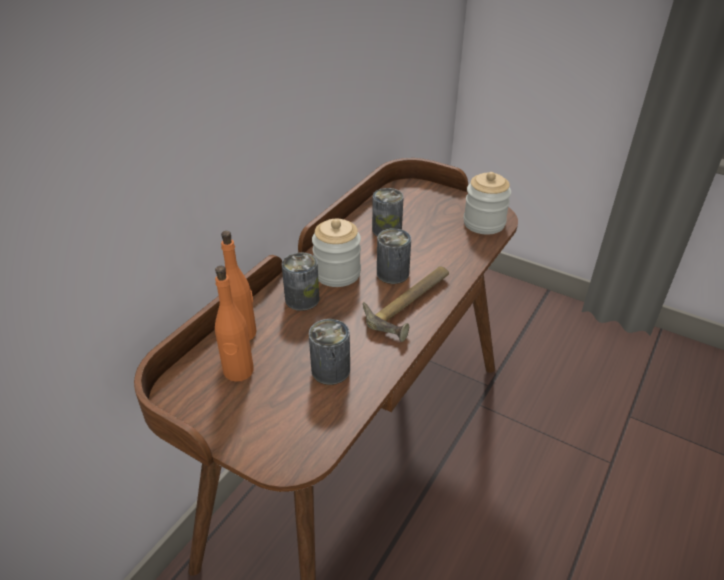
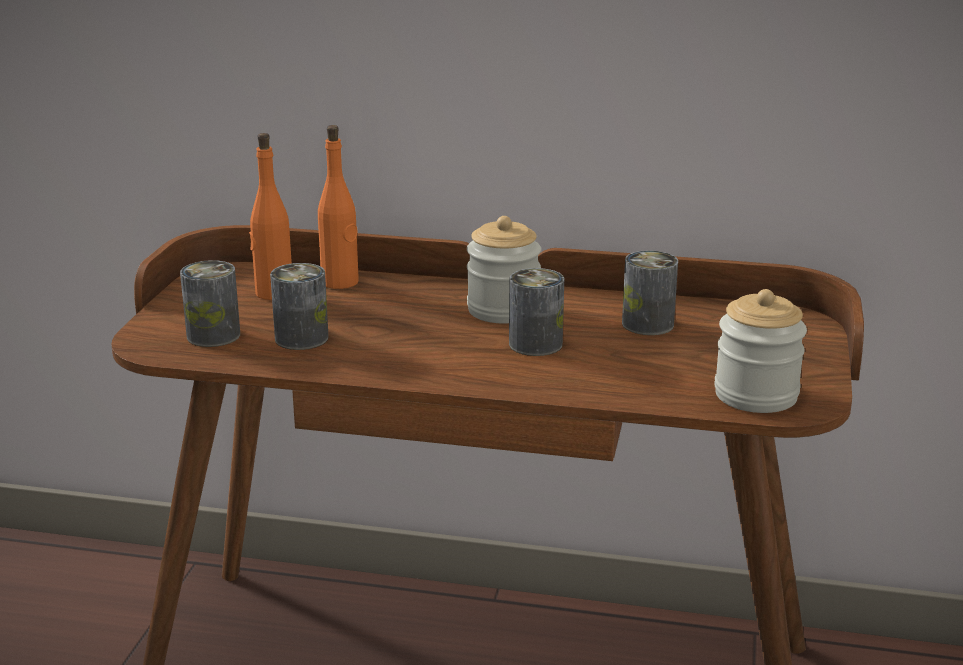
camera: 70 degrees right, 15 degrees down
can [282,252,320,311] -> can moved to [180,260,240,347]
hammer [363,266,449,342] -> none

